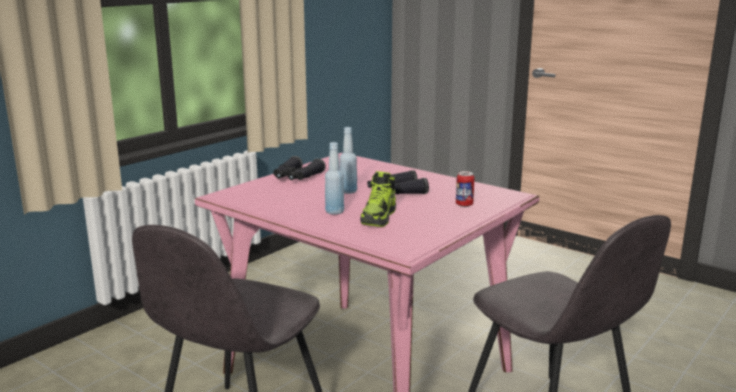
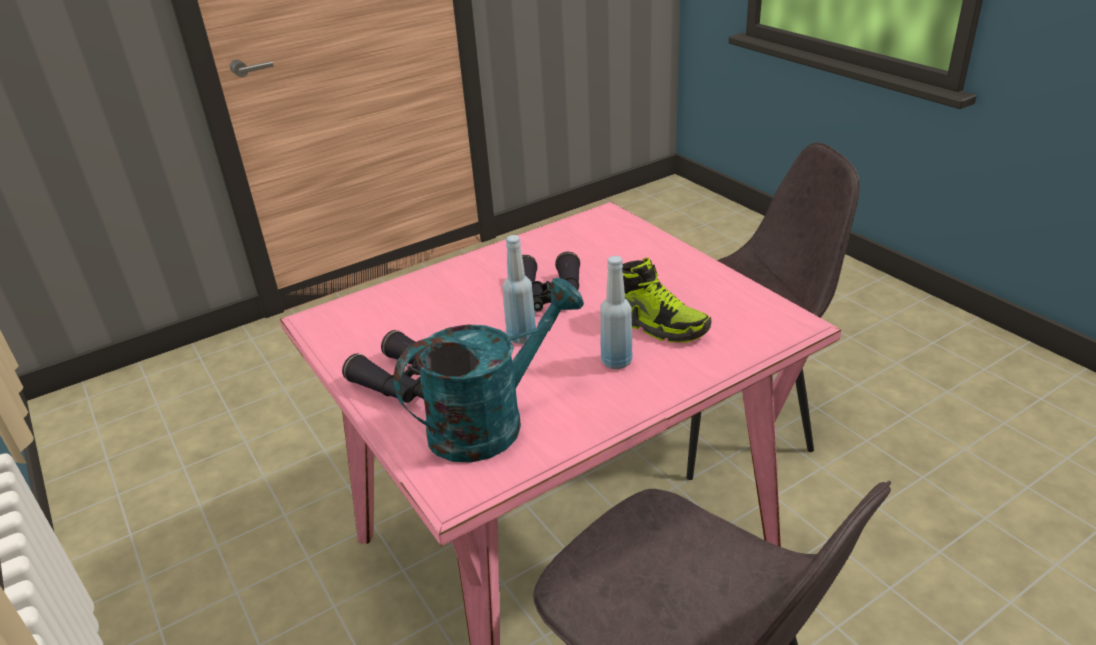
camera: 70 degrees left, 15 degrees up
can [456,171,475,207] -> none
none -> turquoise watering can [393,277,584,463]

